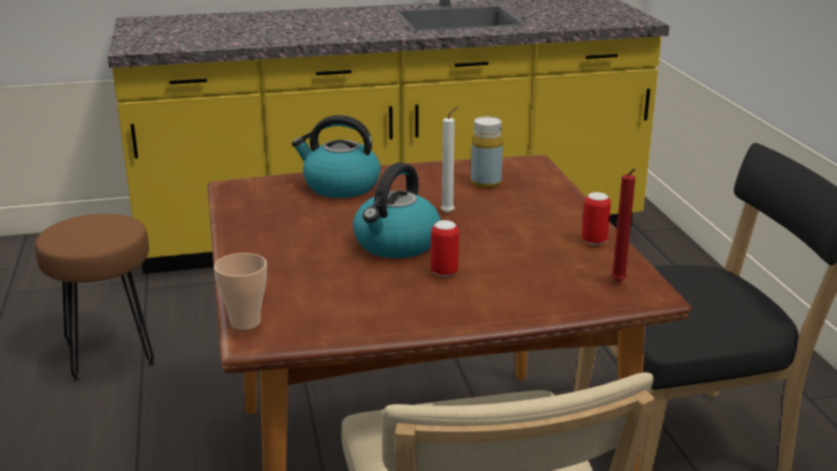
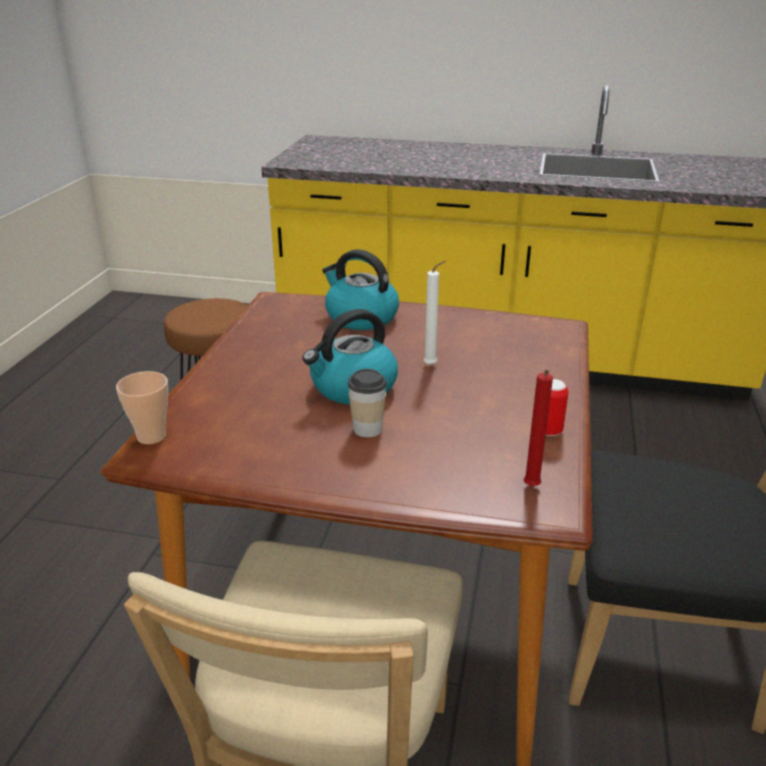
camera: 25 degrees right, 5 degrees up
can [431,220,459,277] -> cup [348,369,387,437]
yellow bottle [471,117,503,188] -> none

